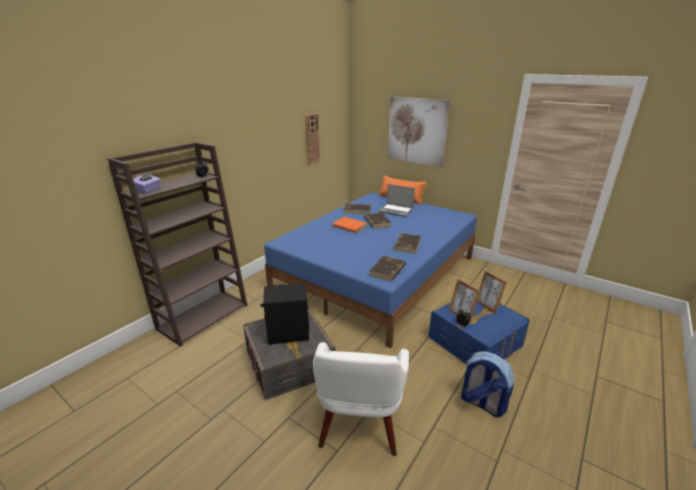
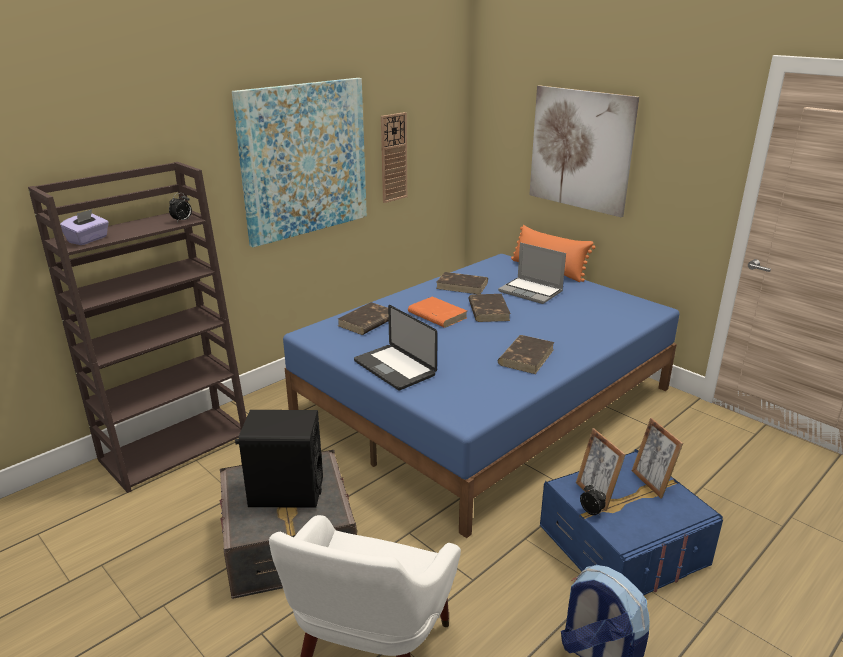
camera: 10 degrees right, 0 degrees up
brown book [369,256,406,281] -> brown book moved to [338,302,389,335]
none -> picture [232,78,367,247]
none -> laptop [354,305,437,390]

